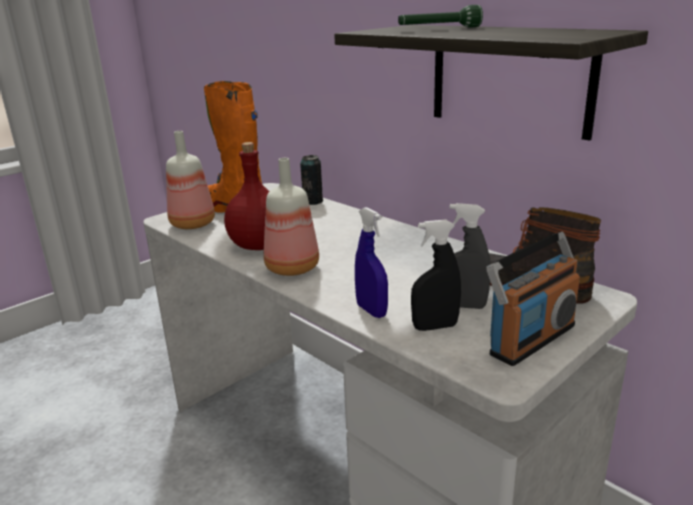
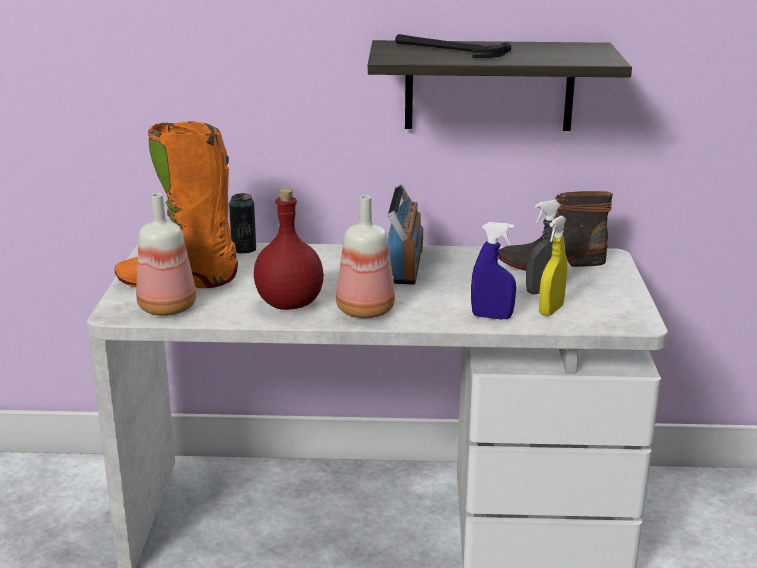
camera: 45 degrees left, 0 degrees up
green flashlight [398,5,483,28] -> hammer [395,34,511,58]
black spray bottle [411,219,461,331] -> yellow spray bottle [539,216,567,316]
radio [486,232,580,366] -> radio moved to [388,184,423,285]

